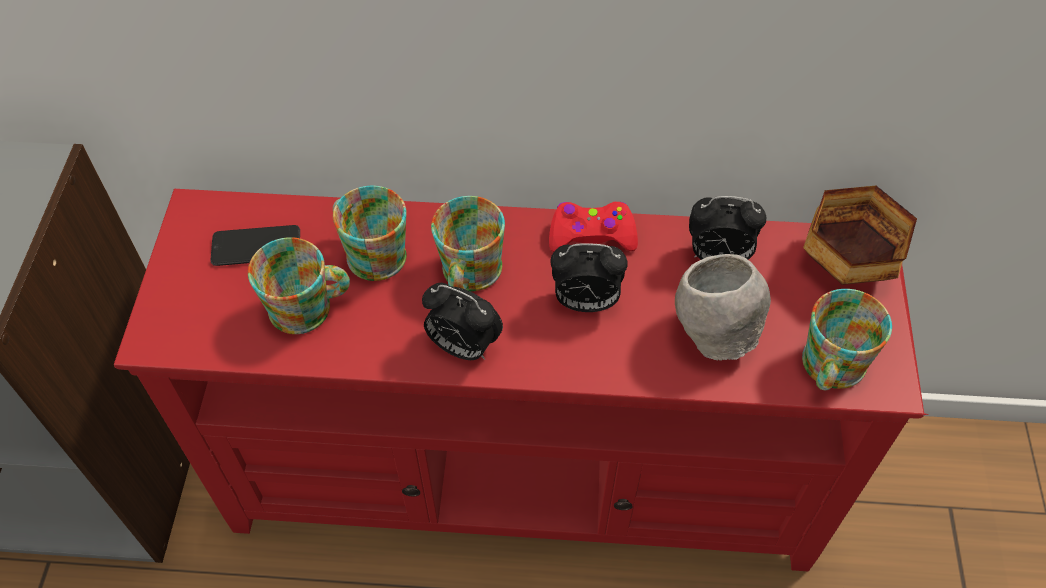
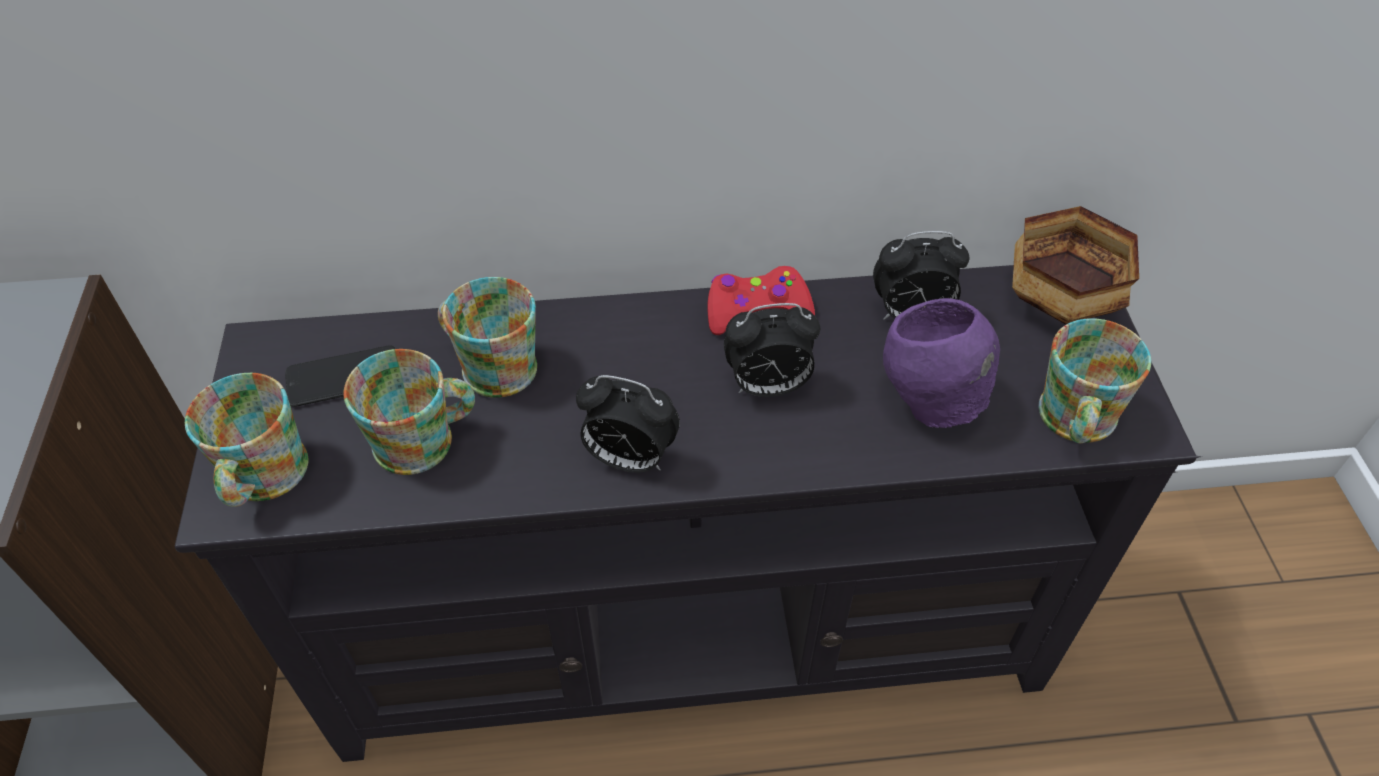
camera: 10 degrees left, 5 degrees down
red tv stand [114,189,929,571] -> black tv stand [175,265,1203,762]
mug [431,196,505,291] -> mug moved to [185,373,309,507]
grey bowl [675,254,771,361] -> purple bowl [883,298,1000,428]

